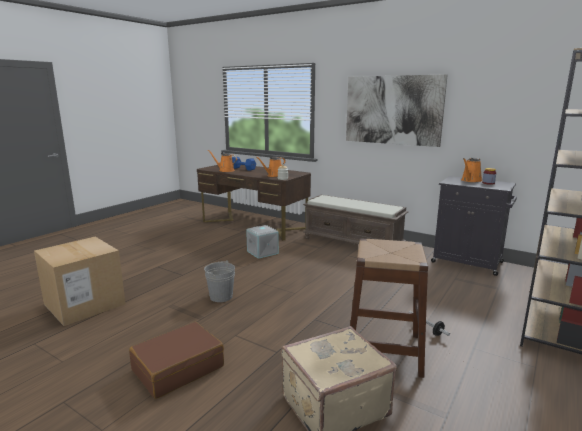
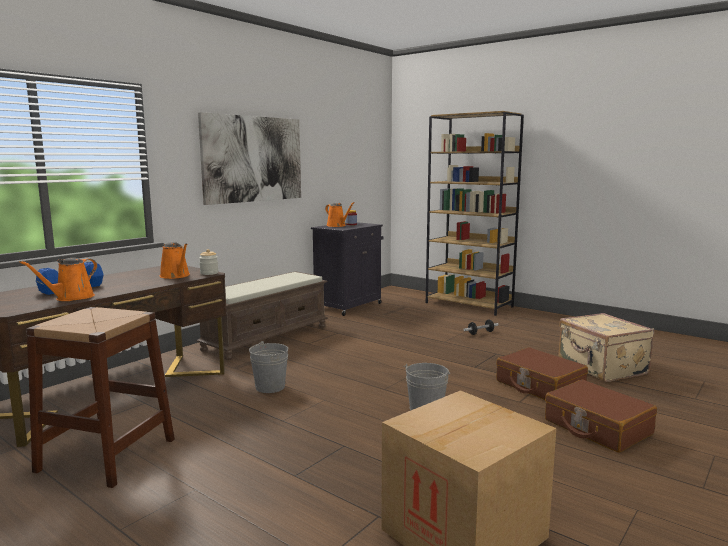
camera: 85 degrees left, 5 degrees down
grey storage box [246,225,279,259] -> grey bucket [249,341,288,393]
brown stool [350,238,428,378] -> brown stool moved to [26,307,175,488]
none -> brown suitcase [496,347,588,400]

